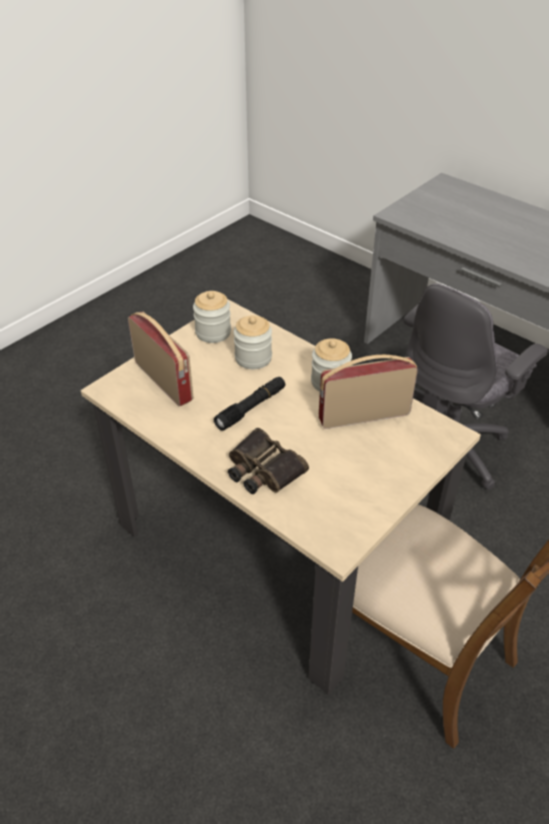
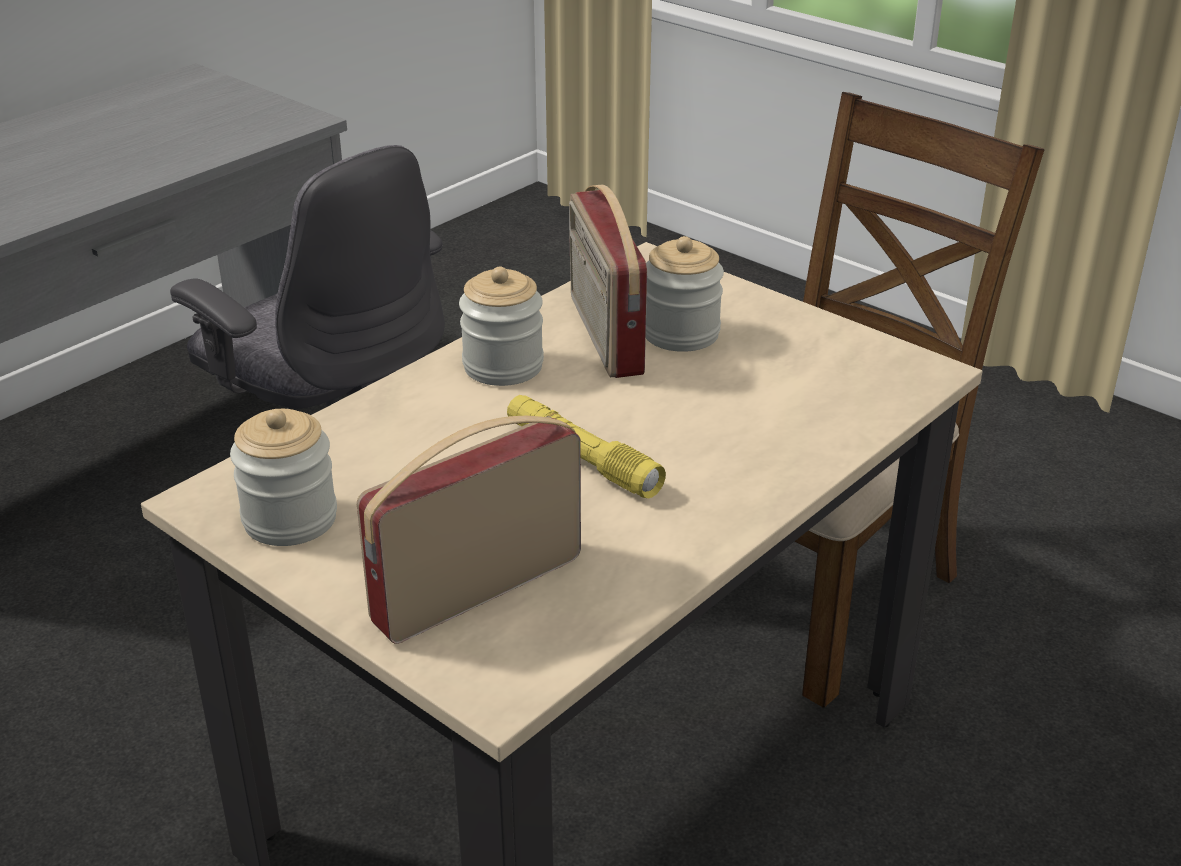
camera: 90 degrees left, 10 degrees down
black flashlight [214,377,285,431] -> yellow flashlight [507,395,666,498]
binoculars [228,428,309,494] -> none
jar [234,315,272,369] -> jar moved to [646,236,724,352]

